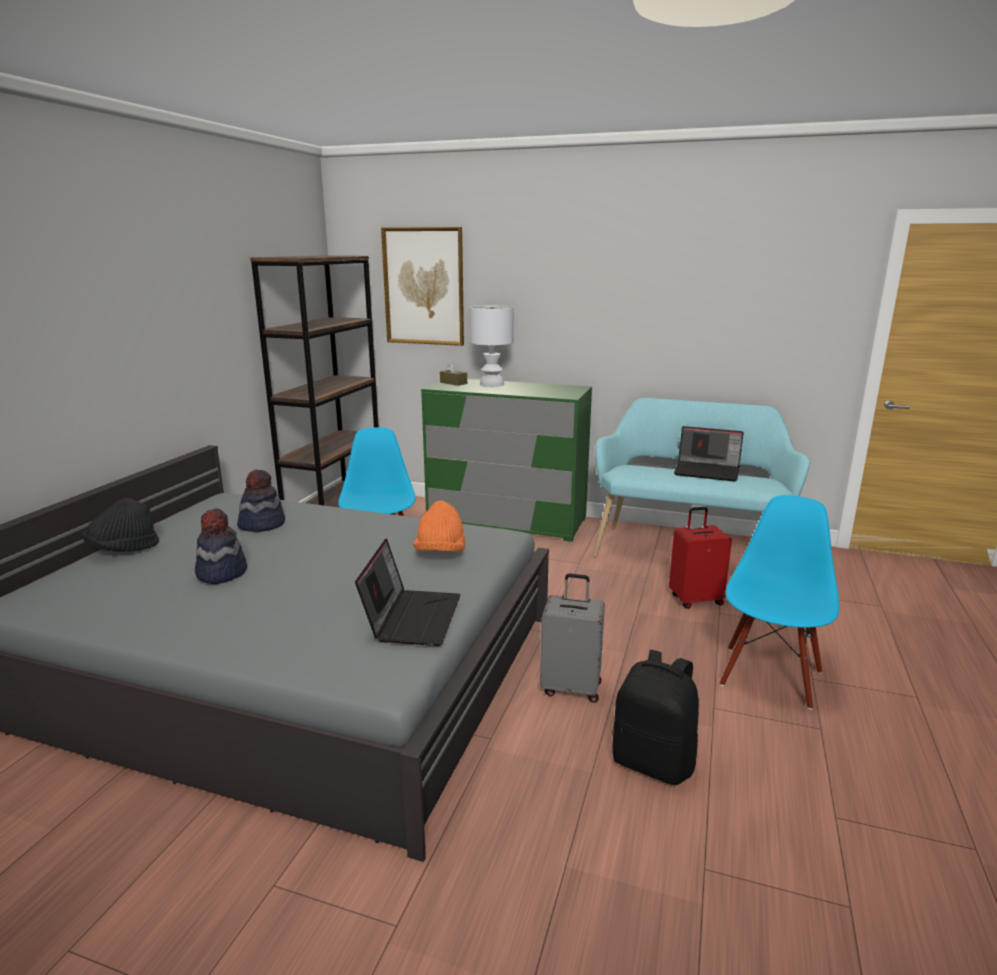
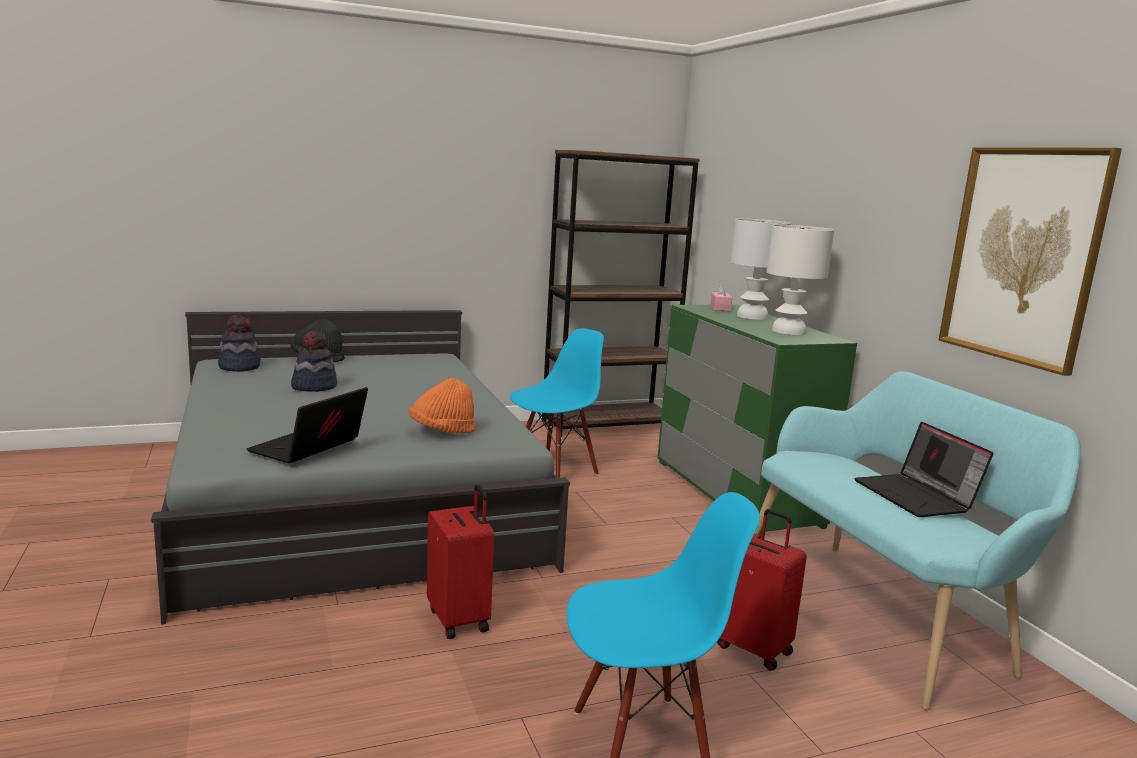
camera: 50 degrees right, 5 degrees down
hat [237,470,285,532] -> hat moved to [218,315,260,372]
laptop [355,538,461,646] -> laptop turned 150 degrees clockwise [247,387,368,463]
picture [381,227,464,346] -> picture moved to [938,148,1122,376]
brown tissue box [440,361,467,386] -> pink tissue box [710,282,732,311]
grey suitcase [540,573,605,703] -> red suitcase [427,484,494,639]
black backpack [612,650,699,785] -> none
none -> white table lamp [767,225,834,335]

